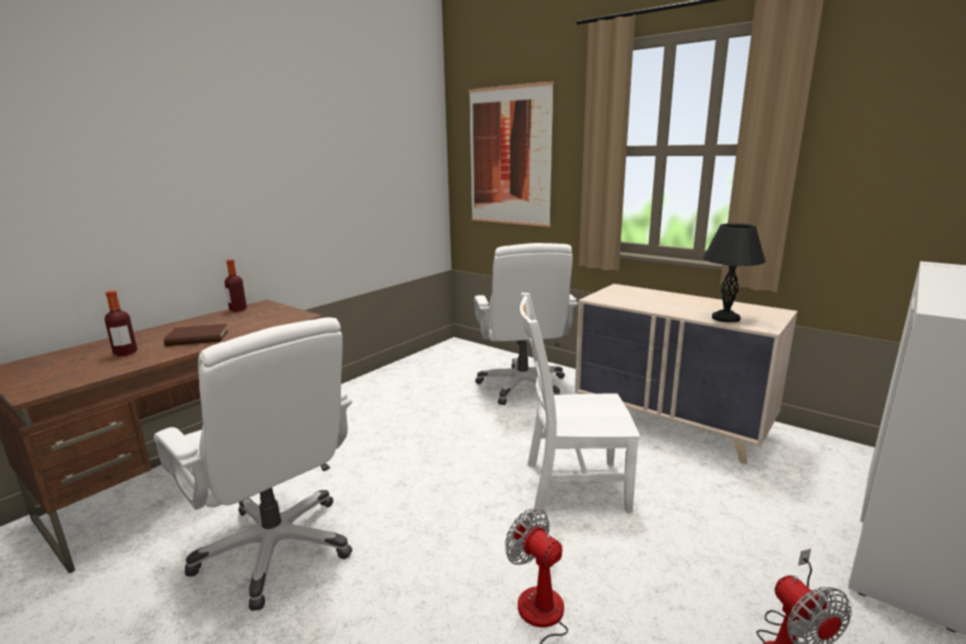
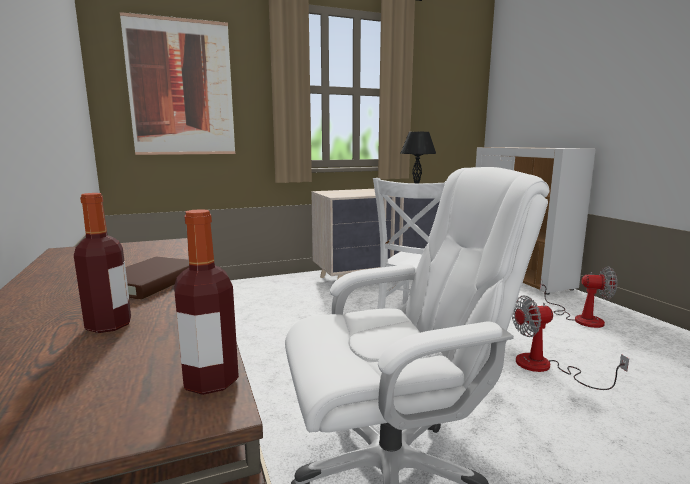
camera: 60 degrees left, 5 degrees down
bottle [224,259,247,312] -> bottle moved to [174,209,239,395]
white office chair [474,243,578,405] -> none

